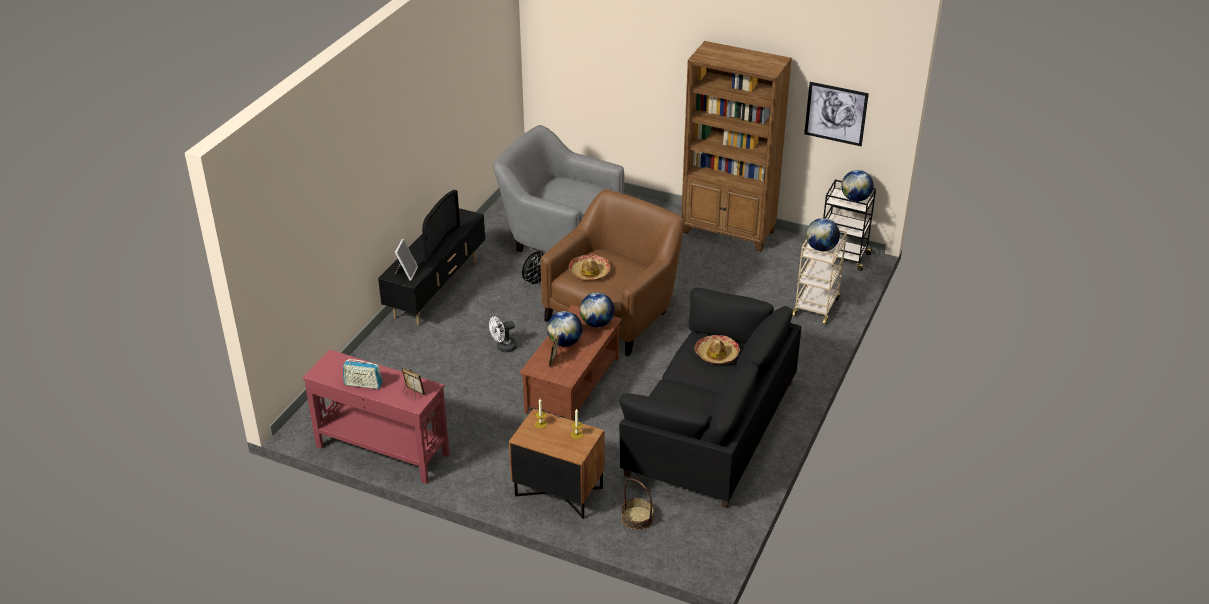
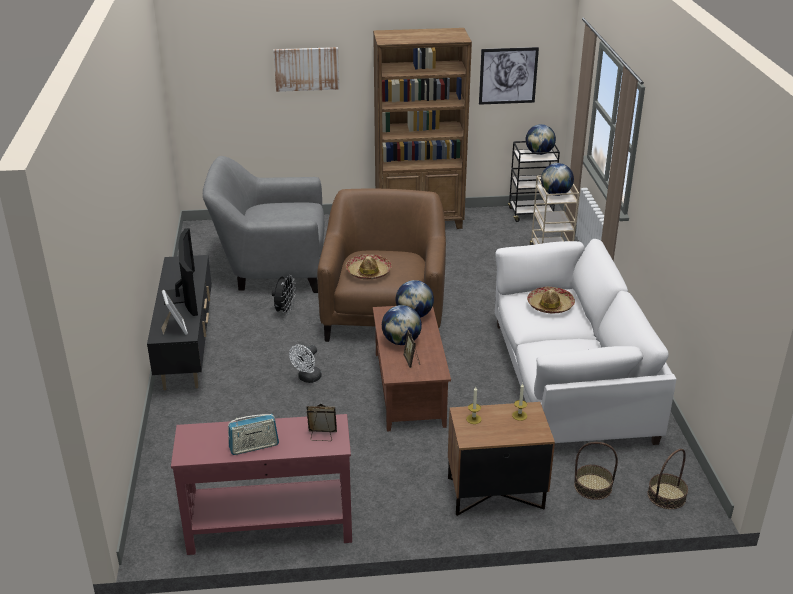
camera: 30 degrees left, 5 degrees down
black sofa [619,288,801,508] -> white sofa [495,239,676,445]
none -> picture [273,47,339,92]
none -> basket [648,449,688,509]

